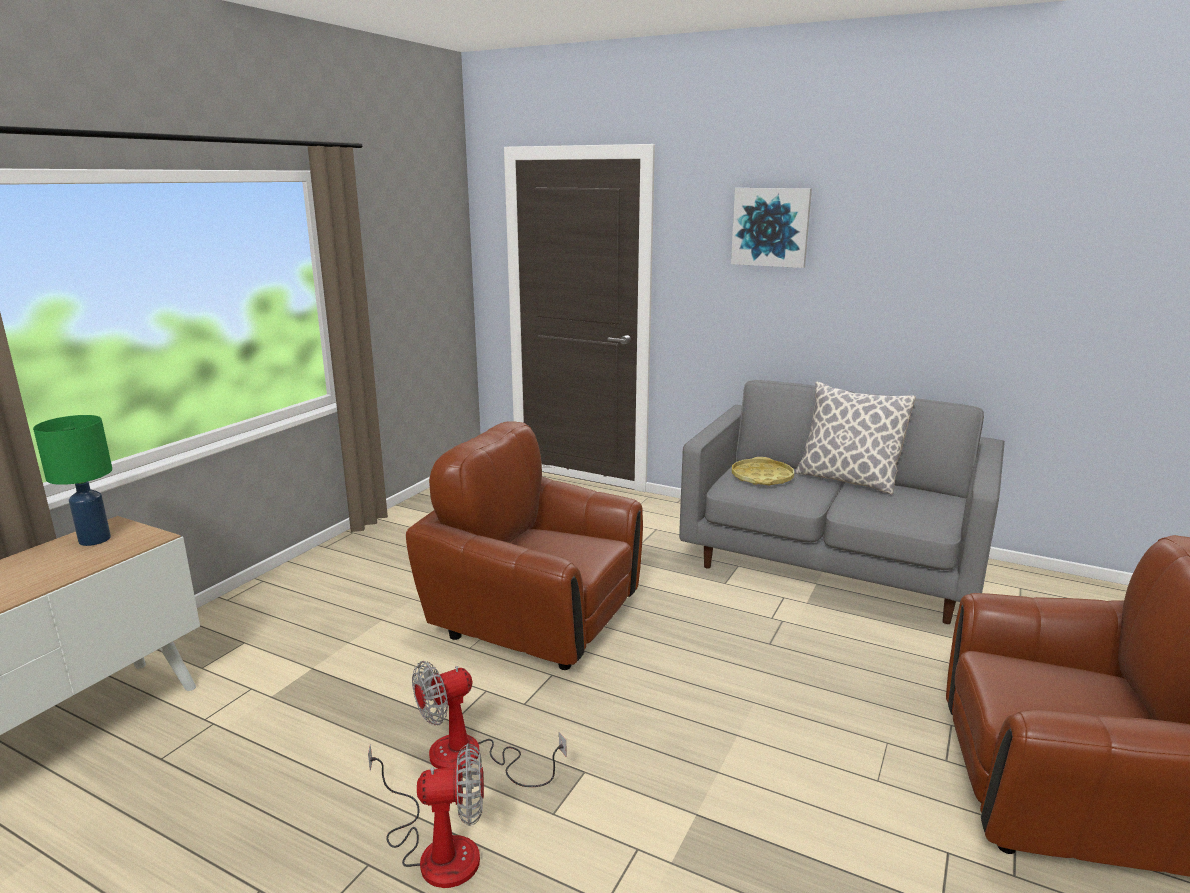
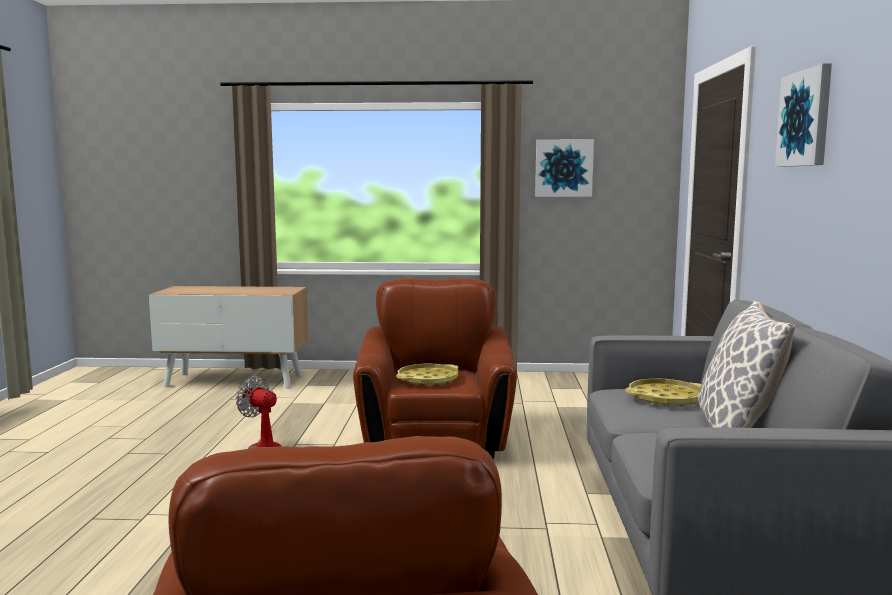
camera: 65 degrees right, 10 degrees down
green table lamp [33,415,112,546] -> none
fan [368,743,484,888] -> none
none -> yellow tray [396,364,459,386]
none -> picture [535,139,594,197]

